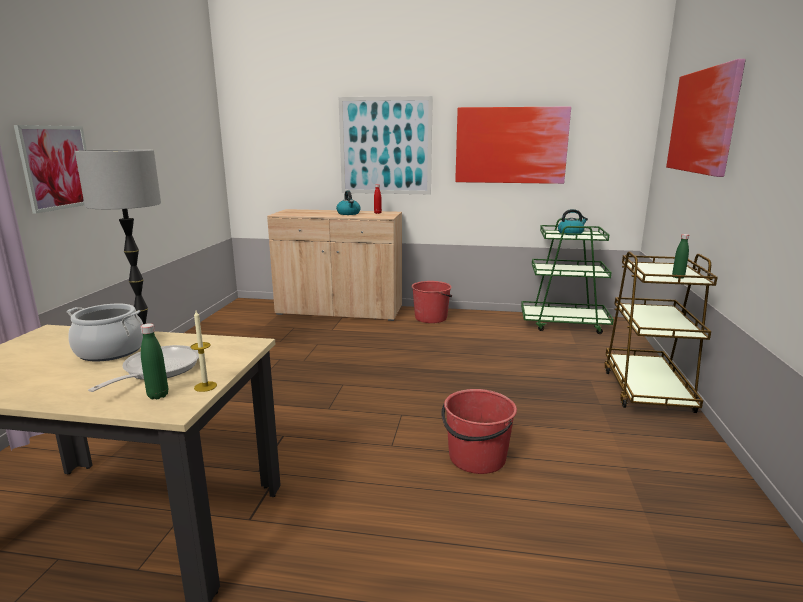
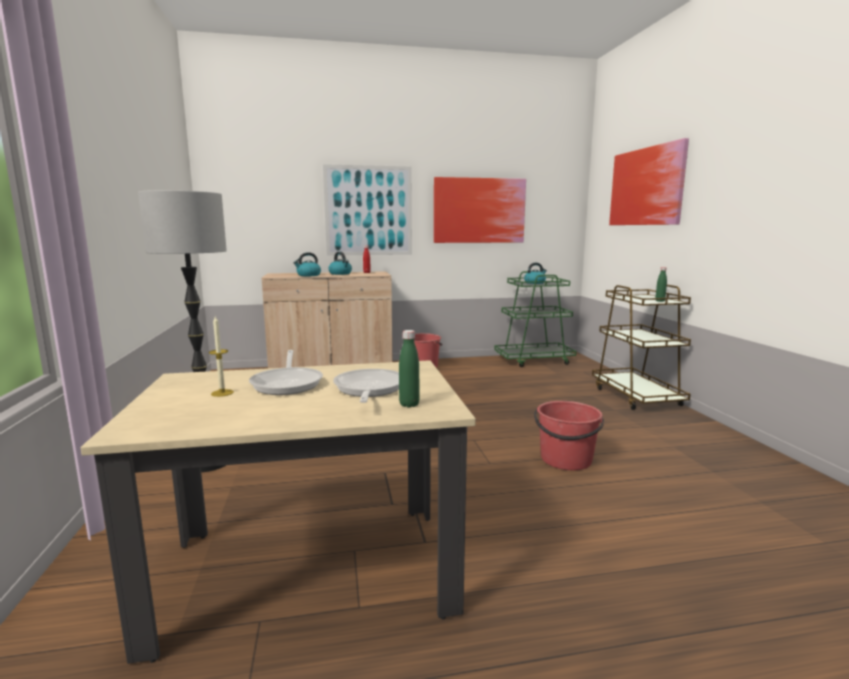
camera: 20 degrees left, 5 degrees down
picture [14,125,87,214] -> none
cooking pot [67,304,143,362] -> frying pan [249,350,323,395]
candle [190,311,217,392] -> candle moved to [209,316,234,397]
none -> kettle [293,252,321,276]

